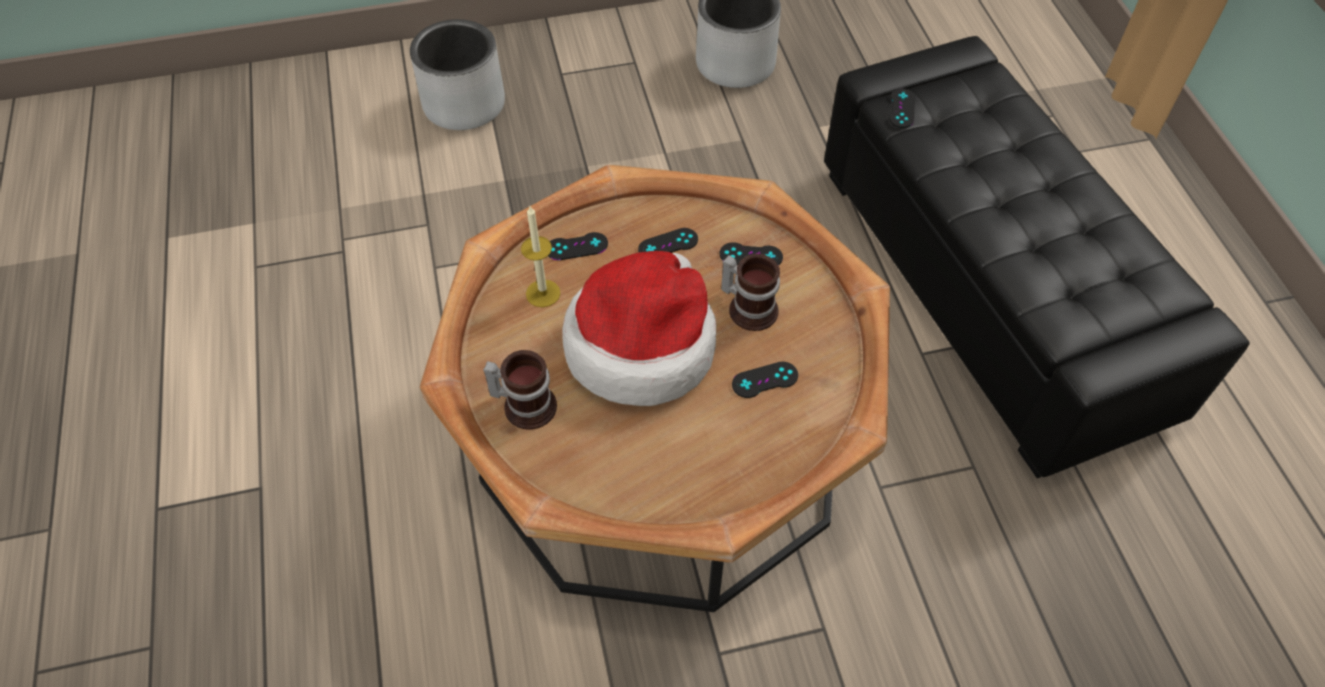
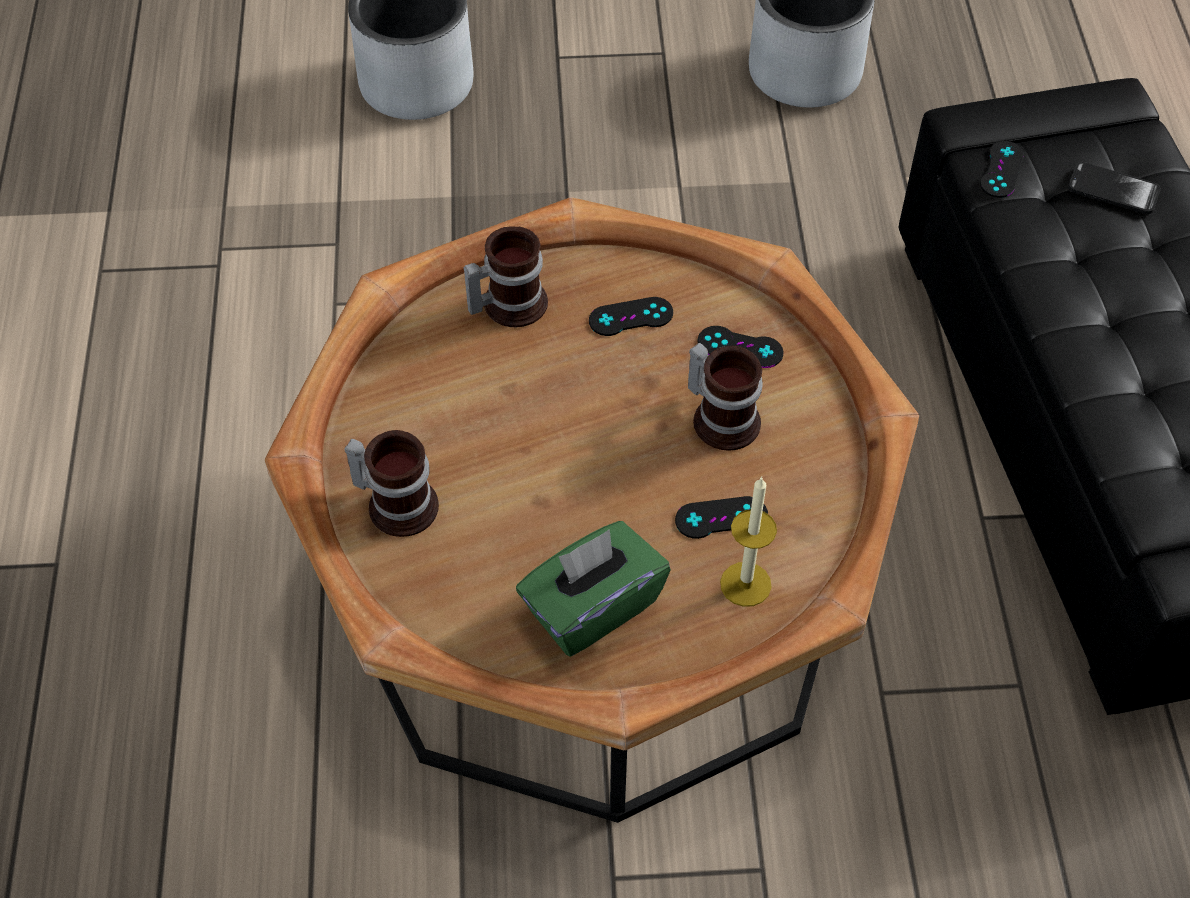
camera: 10 degrees right, 0 degrees up
candle [521,206,561,307] -> candle moved to [720,476,777,607]
black game controller [548,232,608,260] -> mug [464,226,548,327]
hat [562,251,716,406] -> none
none -> green tissue box [516,521,671,657]
none -> phone [1068,162,1161,214]

